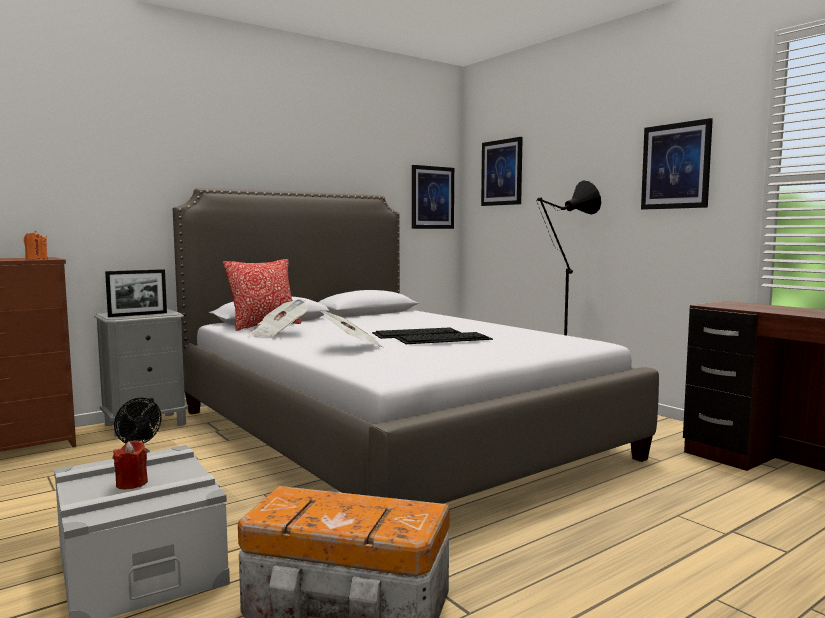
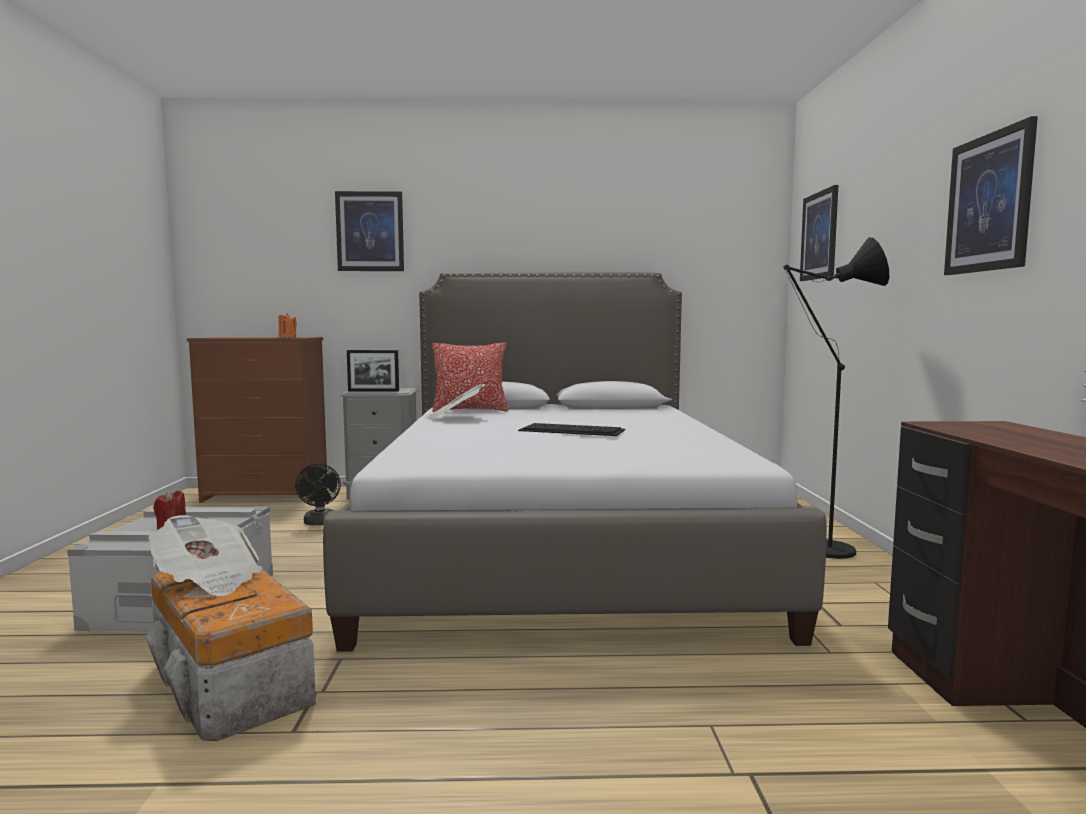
camera: 35 degrees right, 0 degrees up
newspaper [318,309,383,347] -> newspaper moved to [148,515,263,596]
keyboard [395,332,493,344] -> none
picture [412,165,454,229] -> picture moved to [335,191,404,271]

